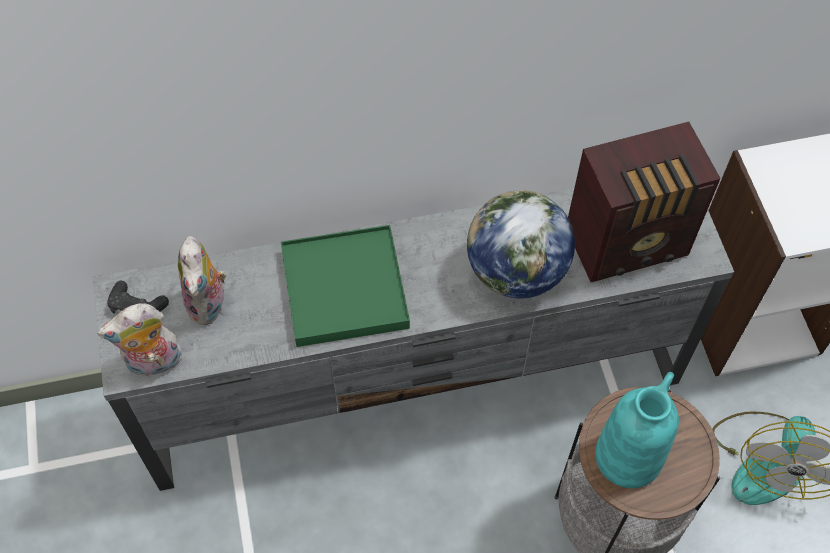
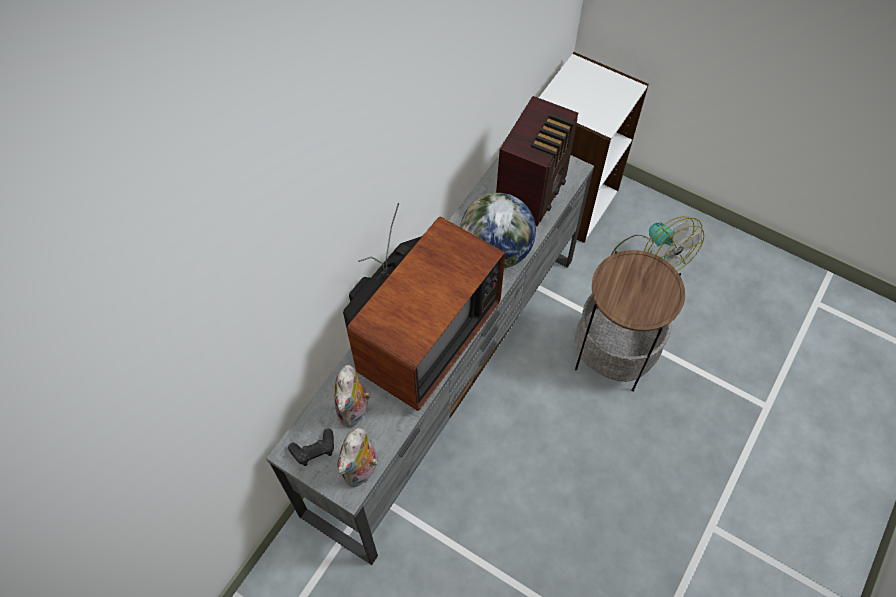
camera: 45 degrees left, 0 degrees up
plush toy [178,236,227,325] -> plush toy turned 60 degrees clockwise [334,365,371,427]
green tray [281,225,410,347] -> television [343,203,506,411]
turquoise vase [595,372,679,488] -> none

